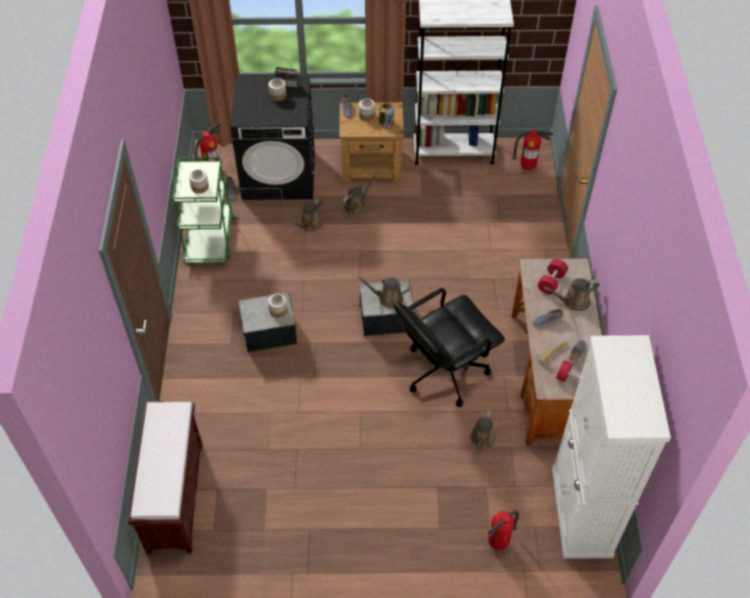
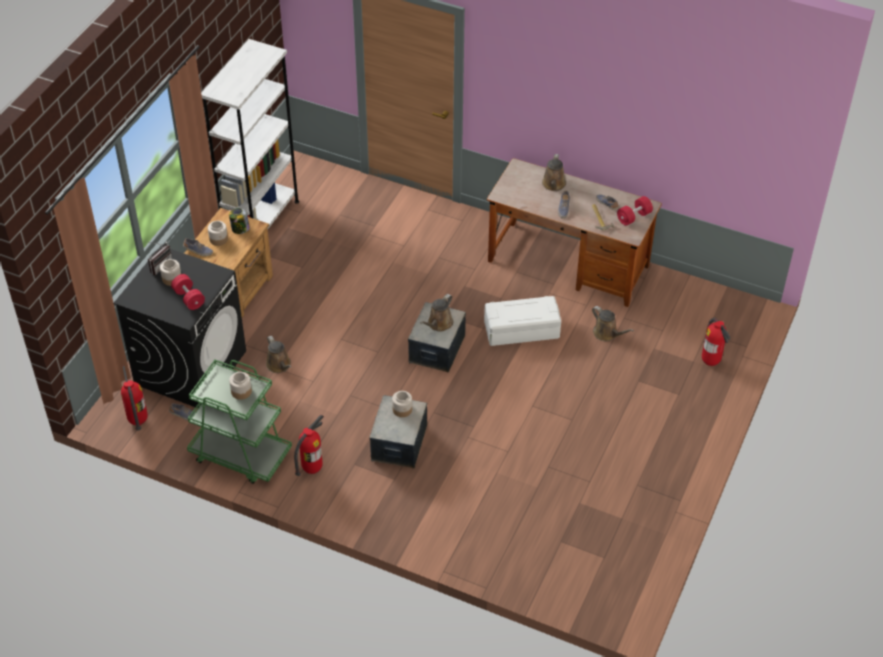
camera: 65 degrees left, 5 degrees down
brown bench [128,401,203,554] -> none
brown watering can [342,172,377,215] -> none
black office chair [393,288,505,407] -> white storage box [484,296,561,346]
fire extinguisher [513,129,553,170] -> fire extinguisher moved to [294,415,324,476]
red dumbbell [538,259,568,294] -> red dumbbell moved to [171,274,205,310]
white cabinet [552,335,671,559] -> none

